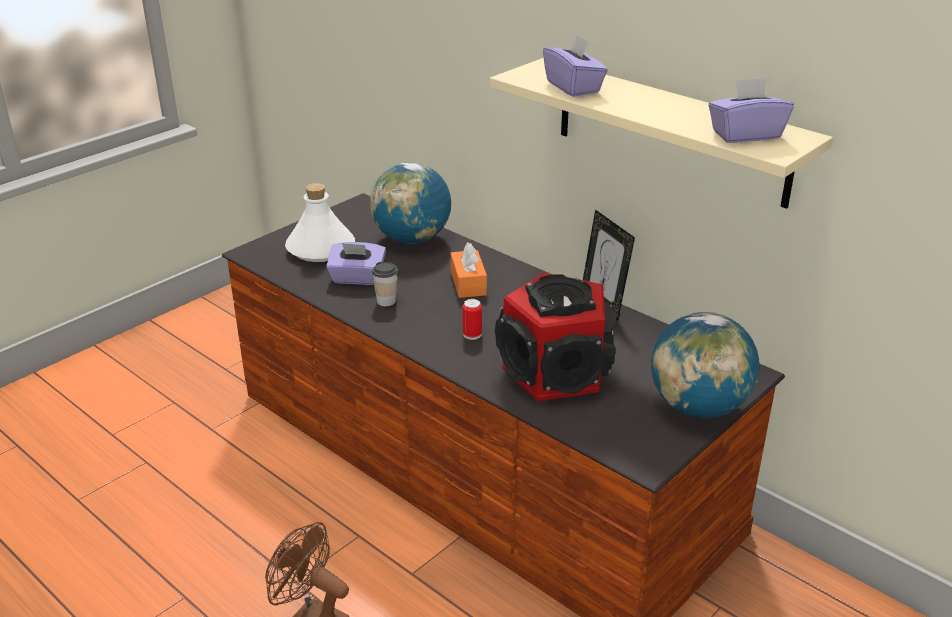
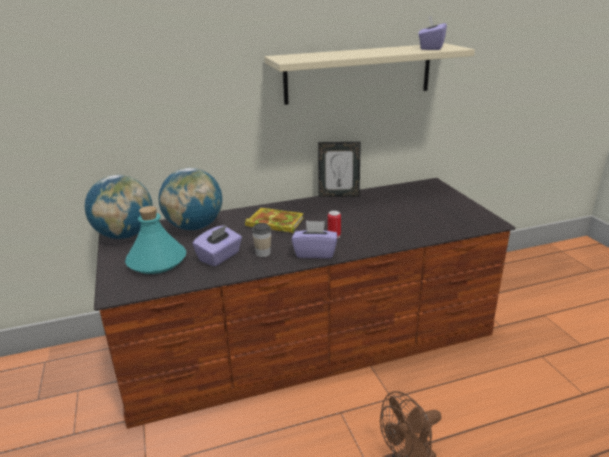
camera: 60 degrees left, 5 degrees down
white bottle [285,183,355,262] -> turquoise bottle [125,206,186,274]
orange tissue box [451,242,487,298] -> book [245,208,304,233]
speaker [495,273,616,401] -> none
purple tissue box [543,34,608,97] -> purple tissue box moved to [292,221,337,259]
globe [651,312,759,418] -> globe moved to [85,175,153,239]

